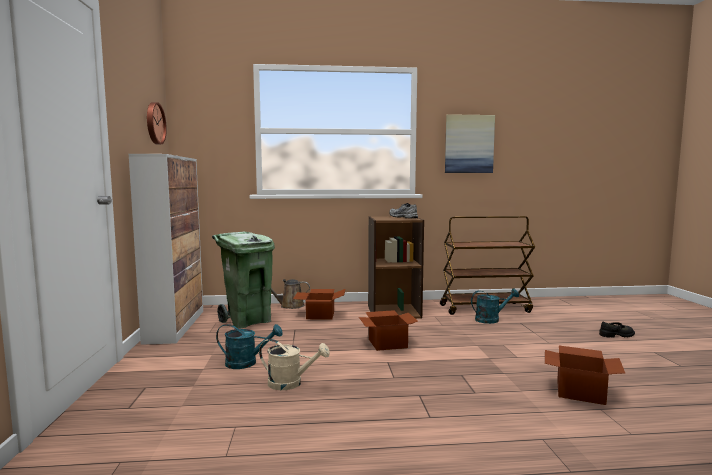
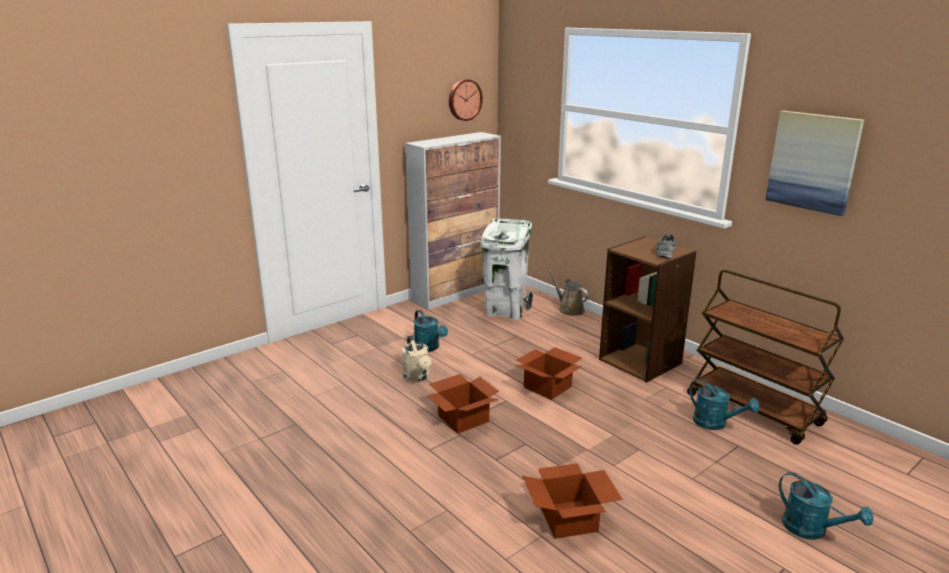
camera: 55 degrees right, 15 degrees up
green trash can [212,232,275,328] -> white trash can [480,219,533,320]
cardboard box [293,289,345,320] -> cardboard box moved to [427,374,499,434]
black shoe [599,321,635,338] -> turquoise watering can [779,472,874,540]

